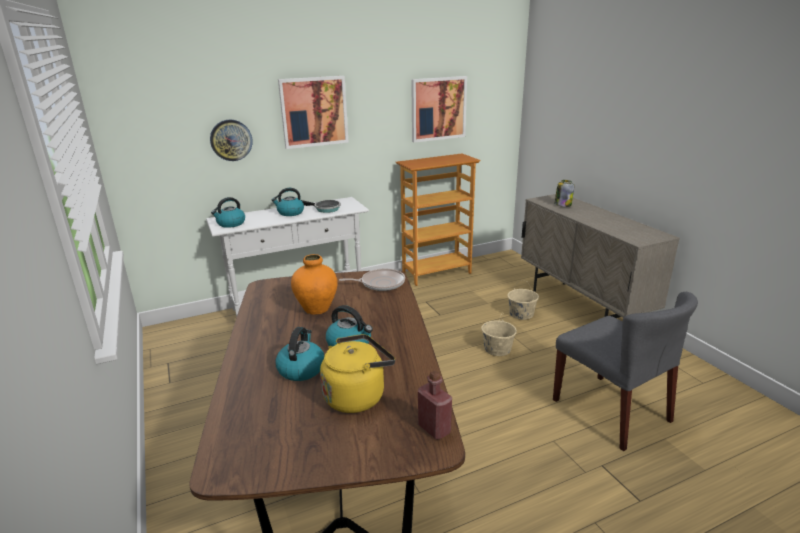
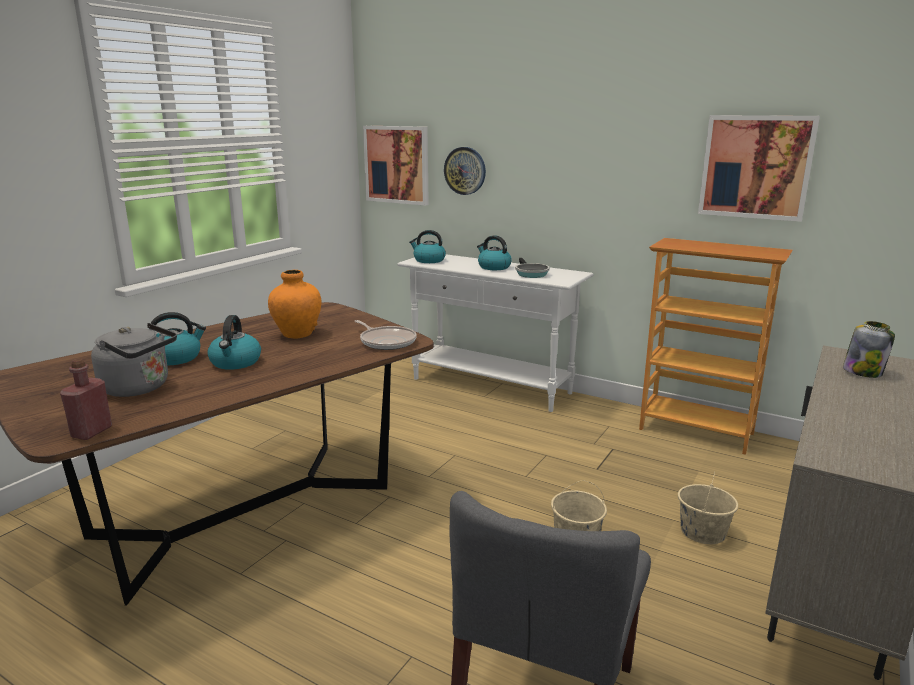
camera: 55 degrees right, 5 degrees down
picture [278,76,349,149] -> picture moved to [363,126,429,206]
yellow kettle [320,334,395,413] -> grey kettle [91,323,177,397]

